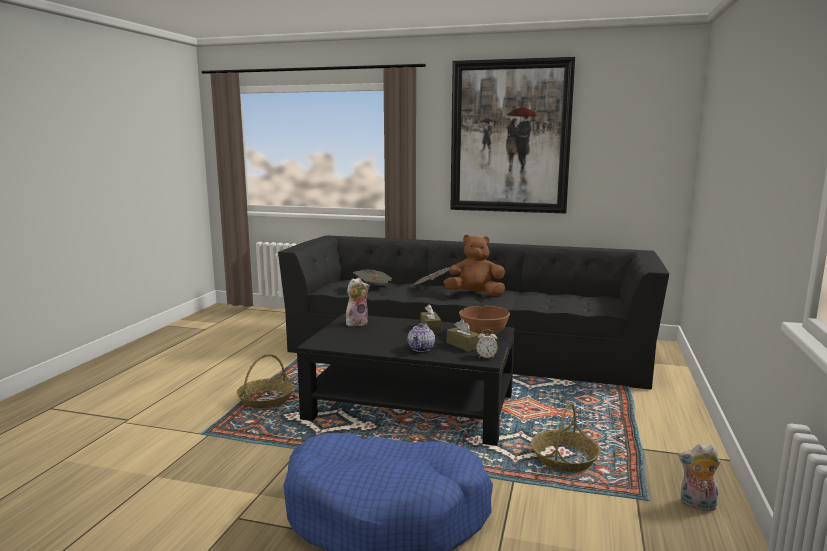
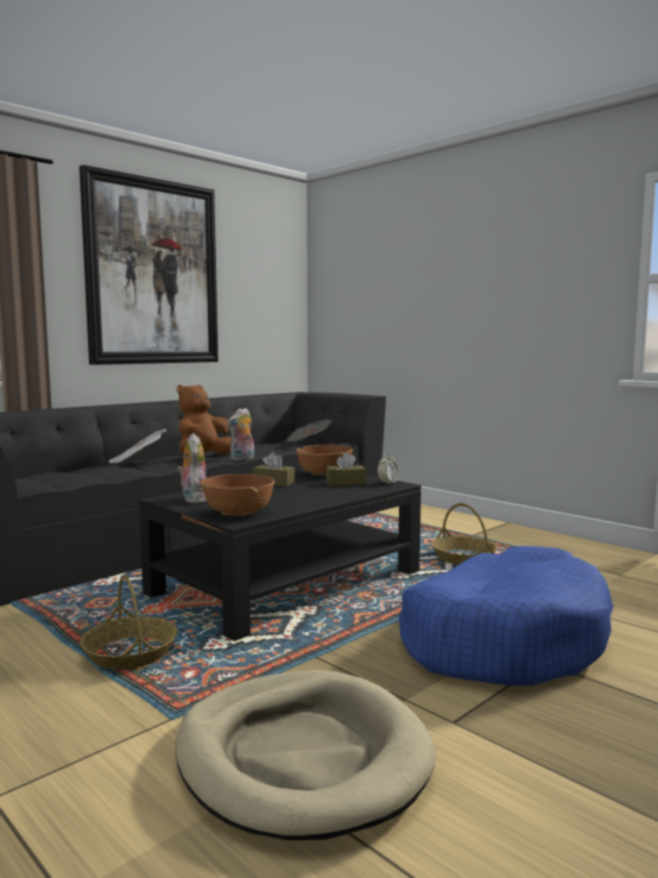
camera: 60 degrees left, 5 degrees down
newspaper [353,269,392,283] -> newspaper moved to [285,419,332,442]
teapot [408,323,435,352] -> none
plush toy [679,444,720,513] -> plush toy moved to [227,408,254,461]
none -> beige dog bed [176,670,436,840]
none -> brown bowl [200,474,275,516]

